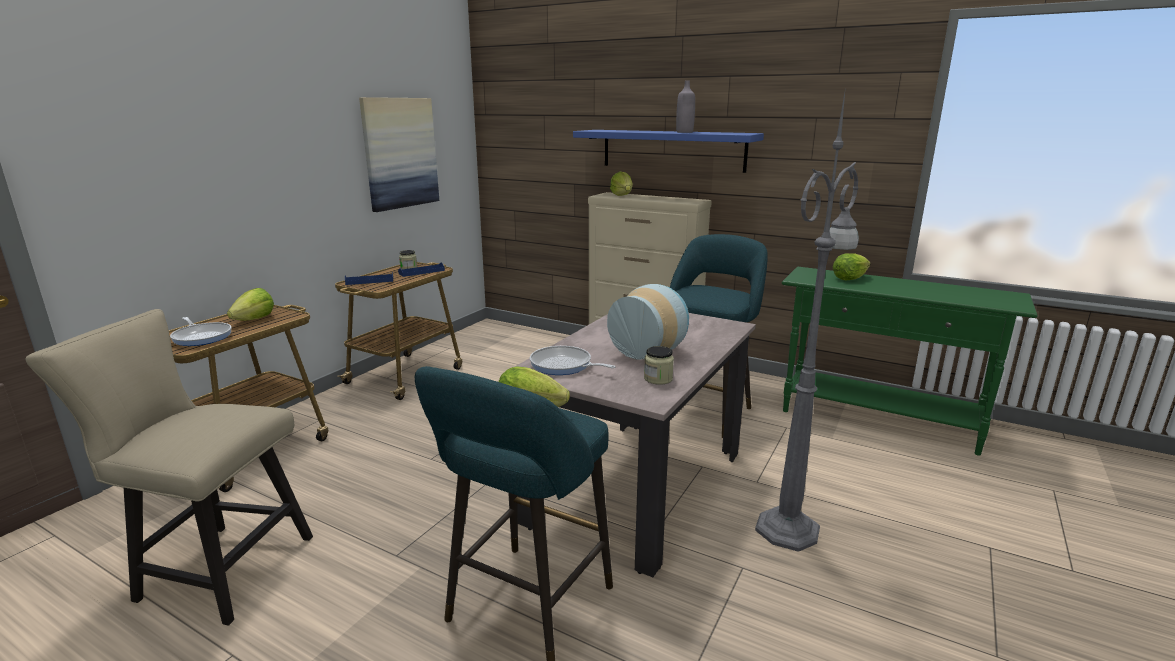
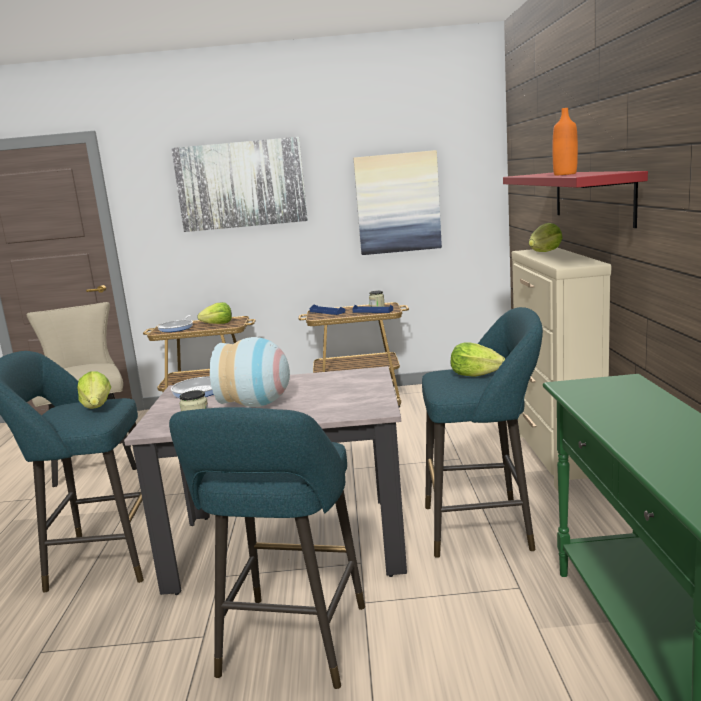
camera: 60 degrees right, 5 degrees down
blue shelf [573,130,764,173] -> red shelf [503,171,648,228]
grey bottle [676,80,695,133] -> orange bottle [553,108,578,176]
grey floor lamp [755,87,859,552] -> turquoise stool [169,407,365,689]
lettuce [833,253,870,280] -> lettuce moved to [451,342,505,377]
none -> picture [171,137,308,232]

